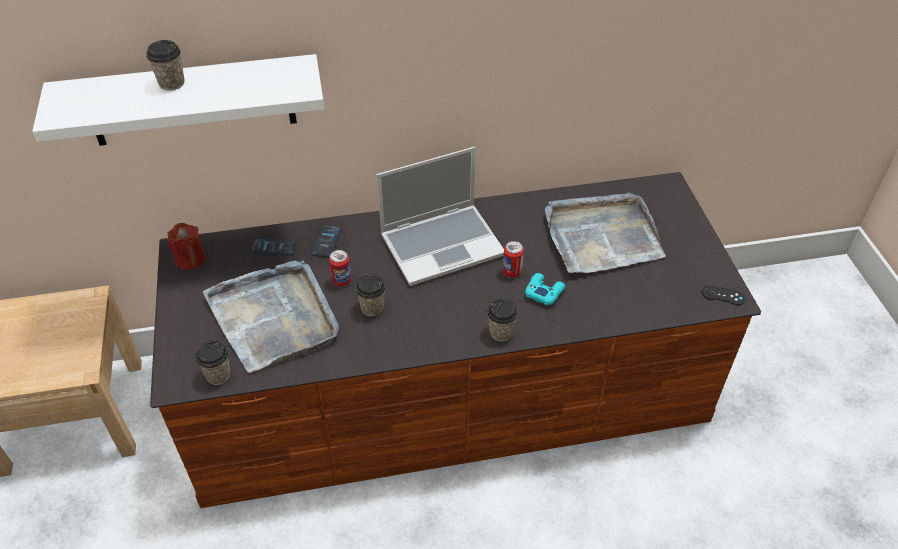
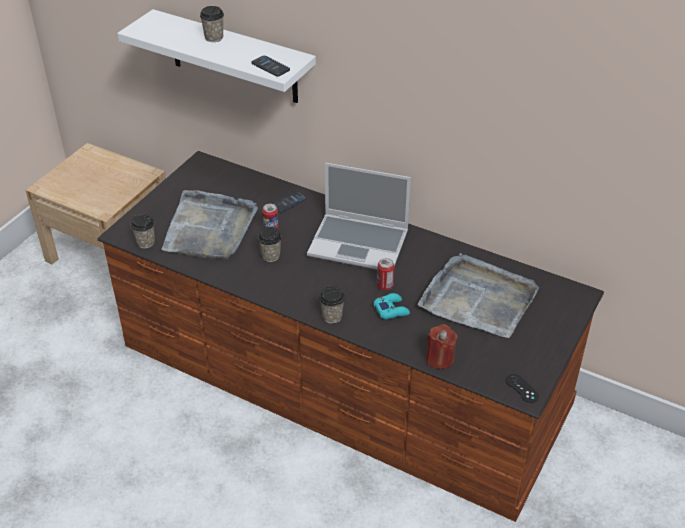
camera: 40 degrees right, 5 degrees down
red candle [168,223,206,270] -> red candle moved to [426,324,458,369]
phone [250,238,297,256] -> phone moved to [252,56,290,77]

